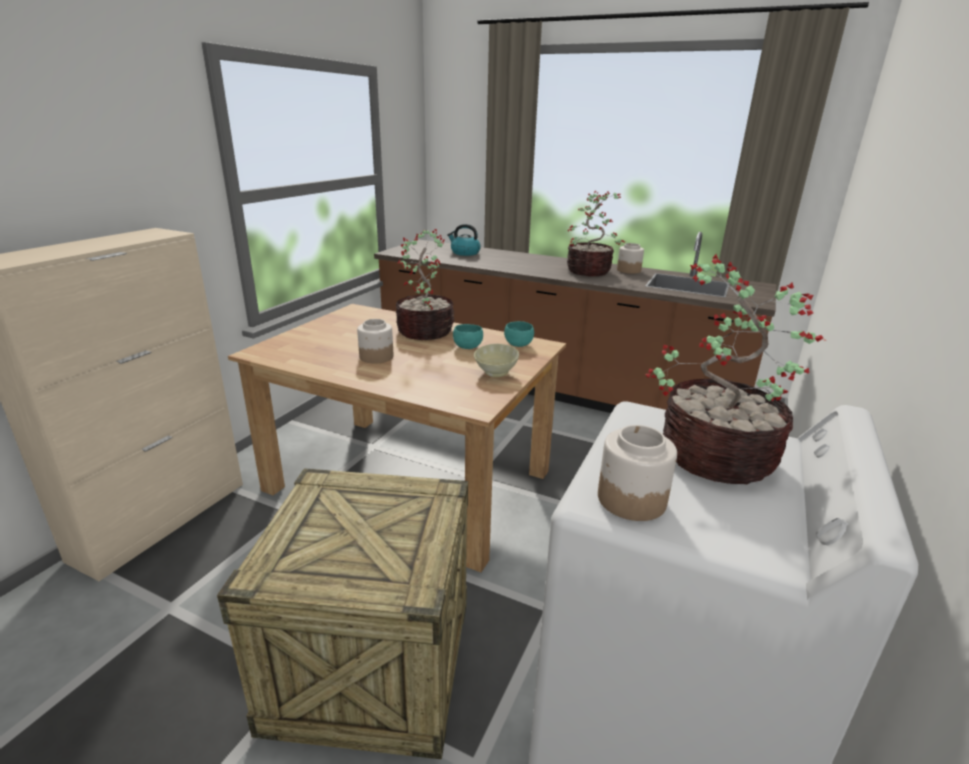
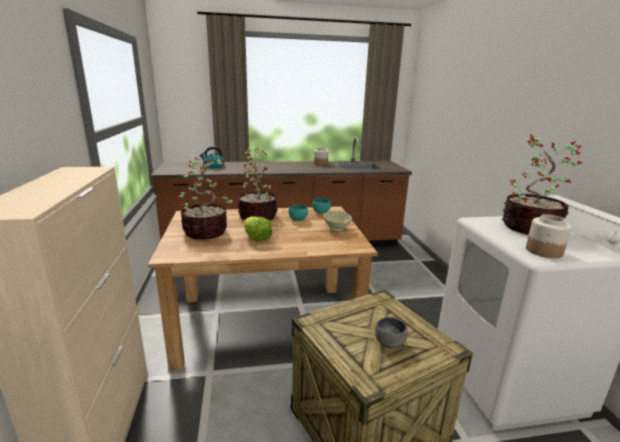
camera: 35 degrees left, 5 degrees down
jar [357,319,393,364] -> lettuce [244,216,272,241]
potted plant [567,190,625,276] -> potted plant moved to [177,157,236,240]
none -> grey bowl [375,317,408,348]

